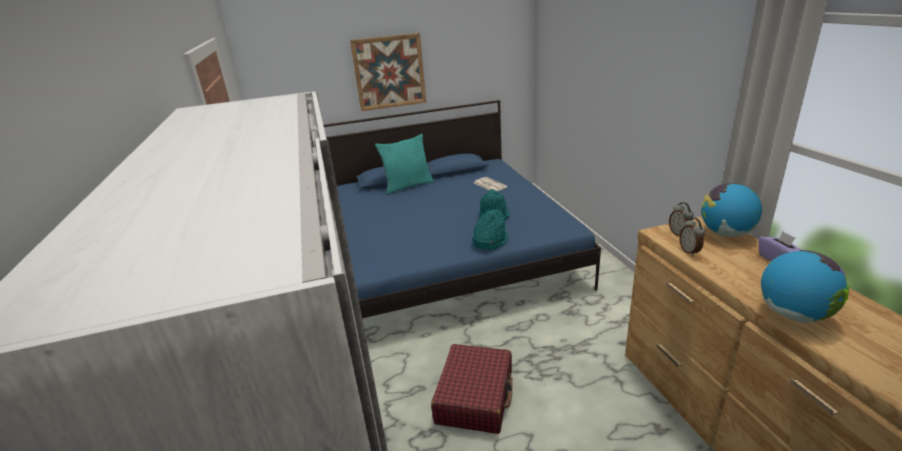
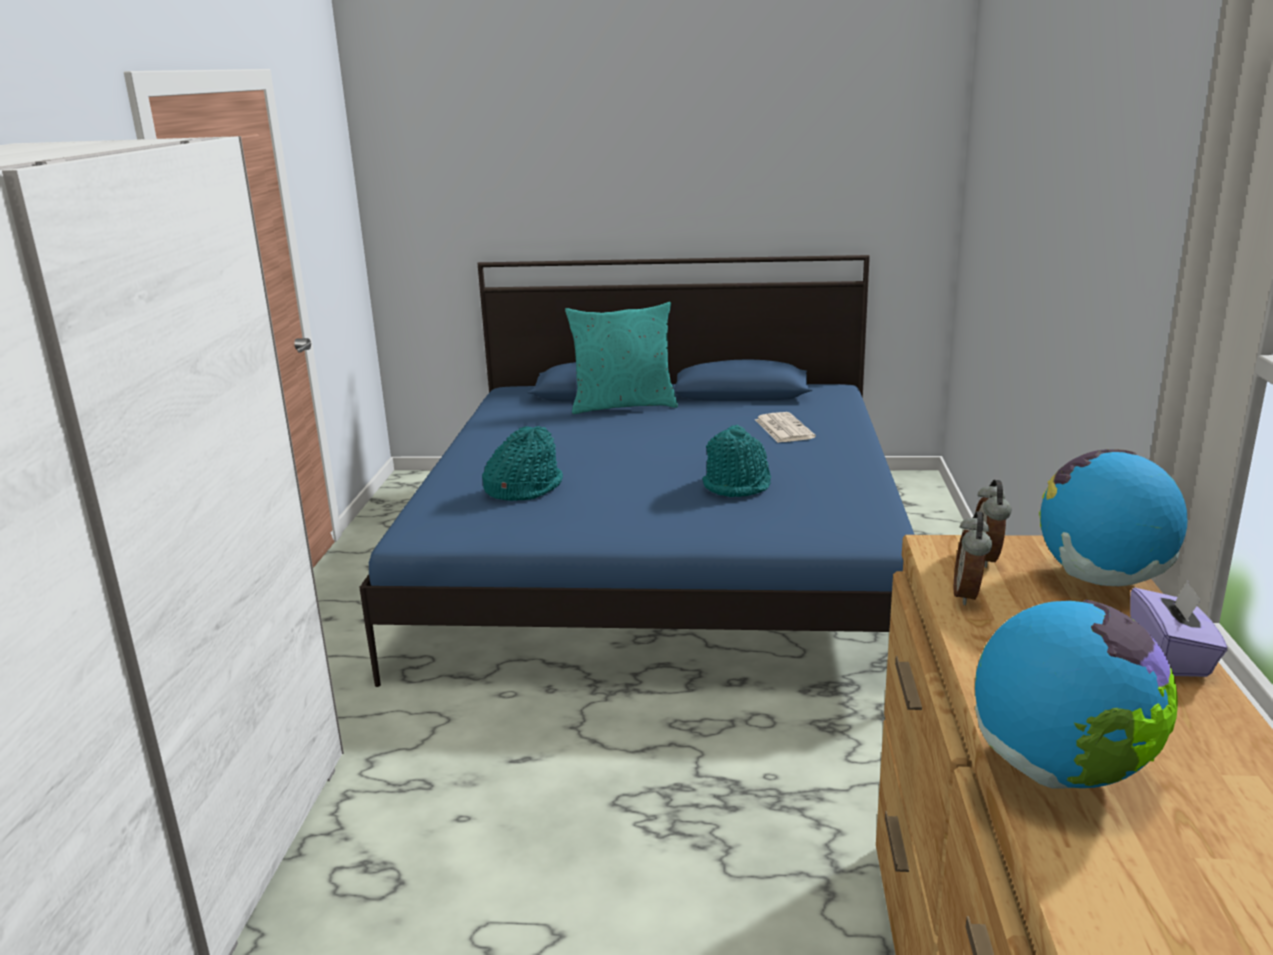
camera: 20 degrees right, 5 degrees down
picture [350,33,426,111] -> none
red suitcase [431,344,513,434] -> none
turquoise hat [472,209,508,250] -> turquoise hat moved to [482,426,563,501]

